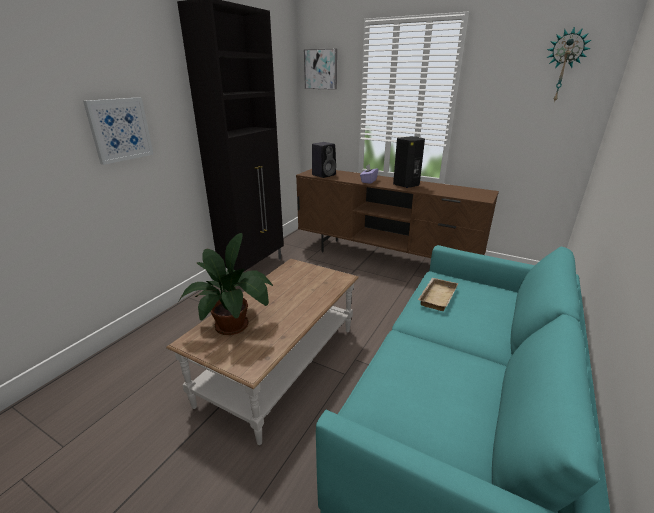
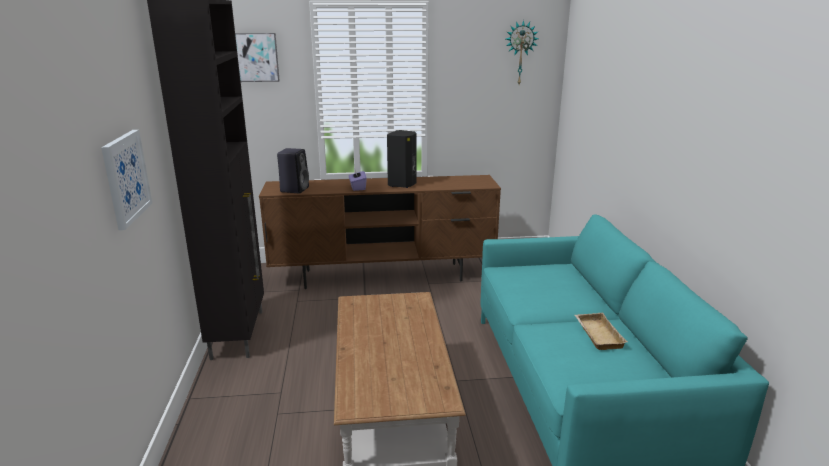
camera: 35 degrees left, 5 degrees down
potted plant [179,233,274,335] -> none
beige tray [418,278,458,311] -> beige tray moved to [575,313,628,350]

